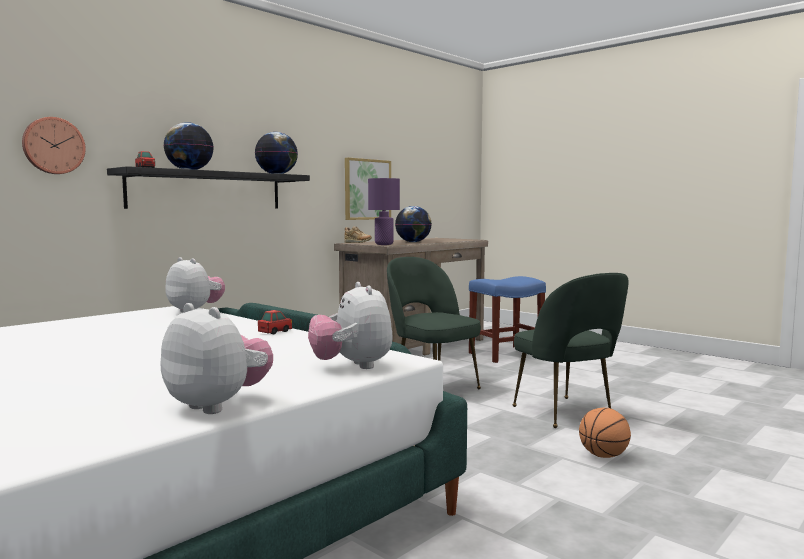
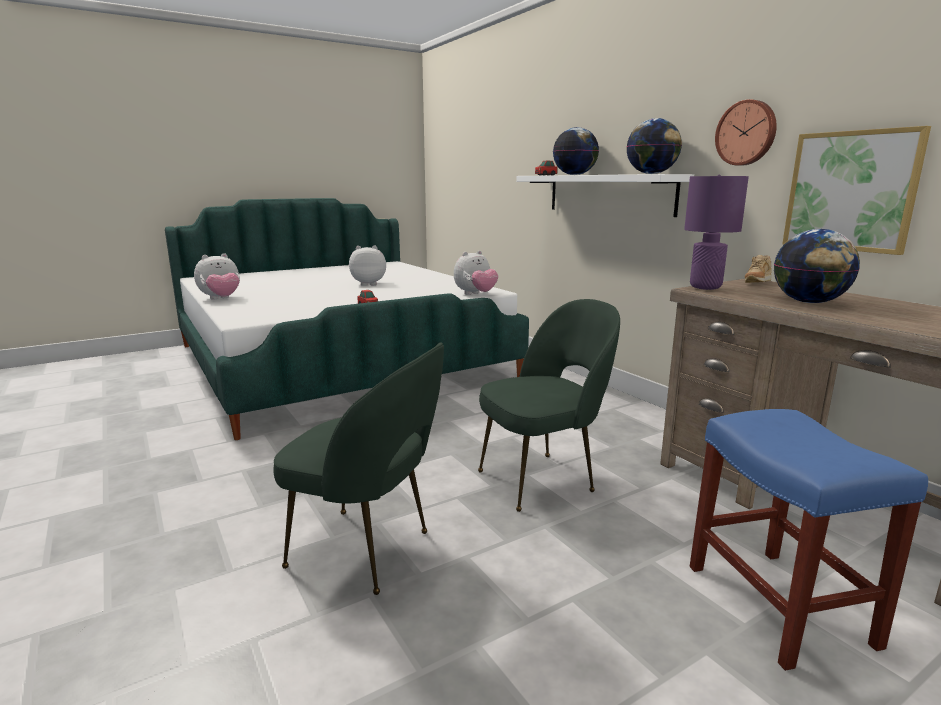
camera: 105 degrees right, 10 degrees up
wall clock [22,117,86,174] -> wall clock moved to [715,99,777,166]
black shelf [107,166,310,209] -> white shelf [516,174,694,217]
plush toy [308,282,393,369] -> plush toy moved to [349,246,386,286]
green chair [513,273,629,428] -> green chair turned 150 degrees counterclockwise [273,342,444,595]
basketball [579,408,631,458] -> none

